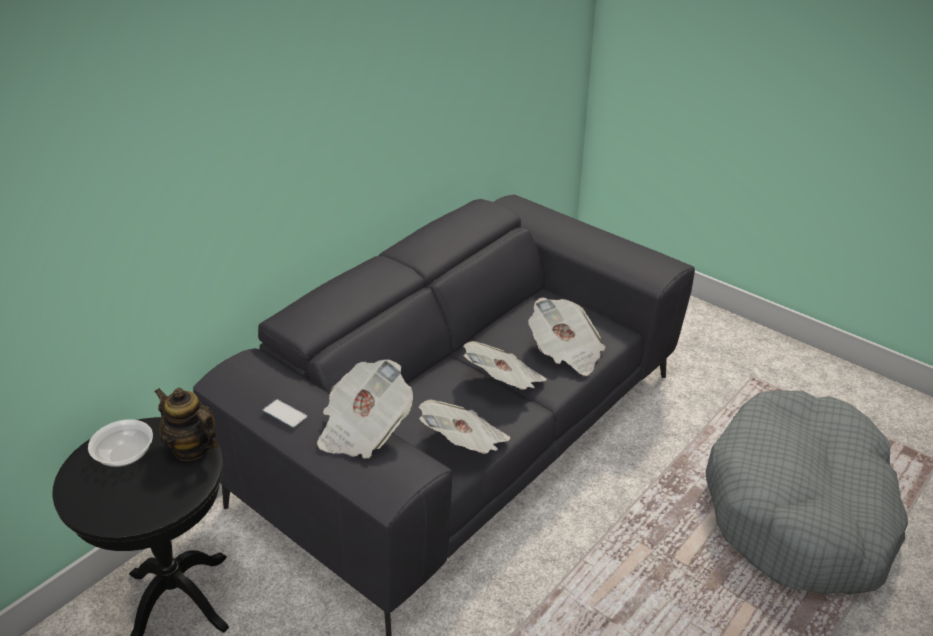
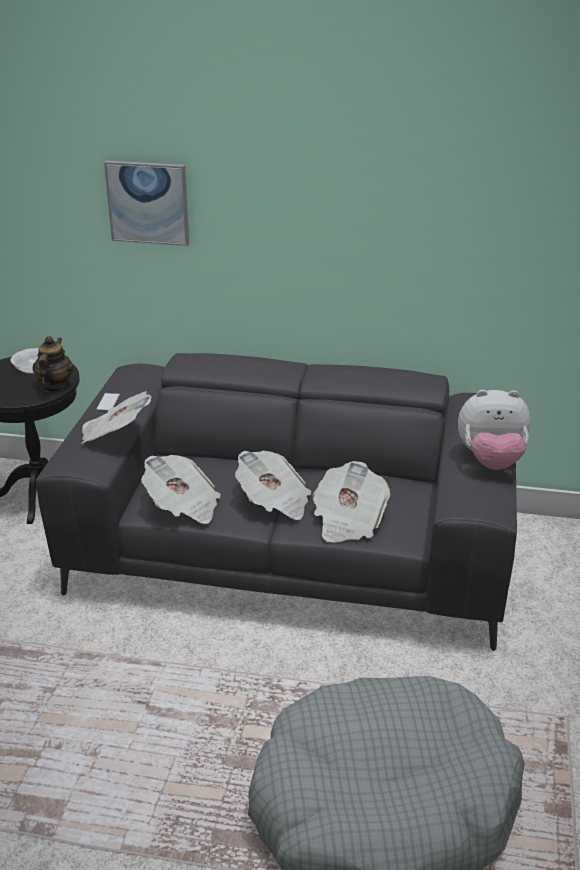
camera: 60 degrees right, 5 degrees down
none -> picture [104,161,189,246]
none -> plush toy [458,390,530,470]

